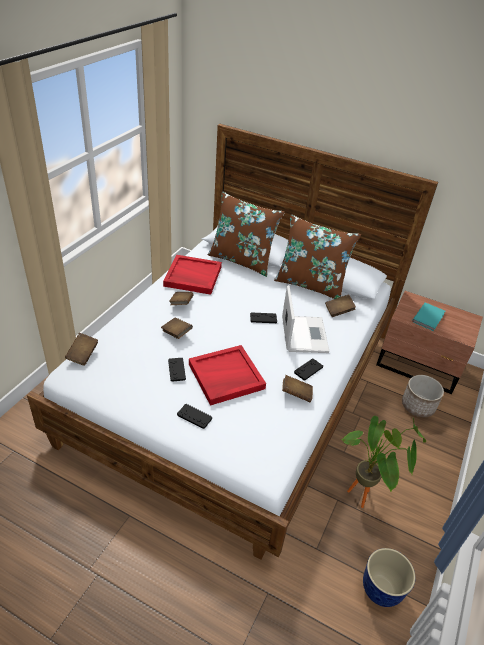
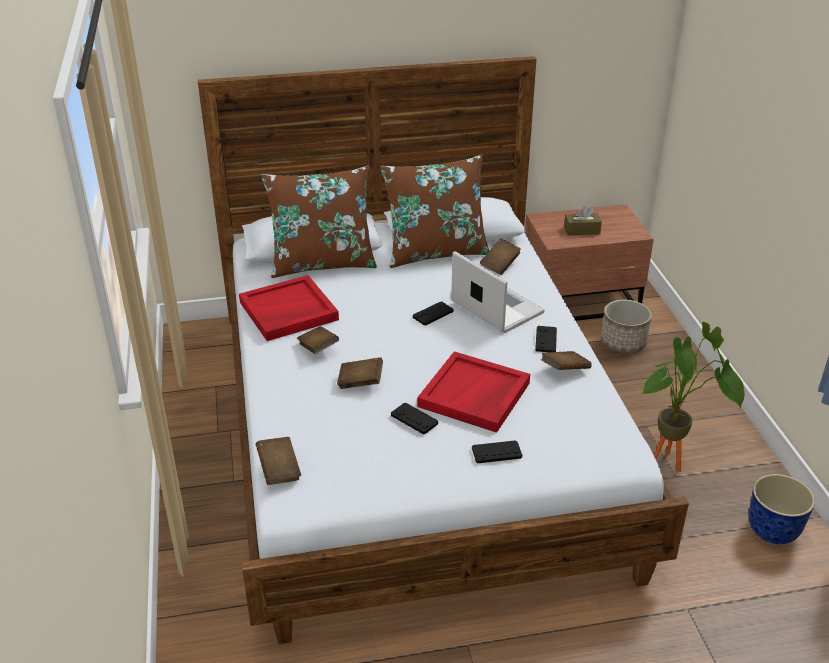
camera: 35 degrees left, 5 degrees down
turquoise book [412,303,445,331] -> brown tissue box [564,206,602,235]

